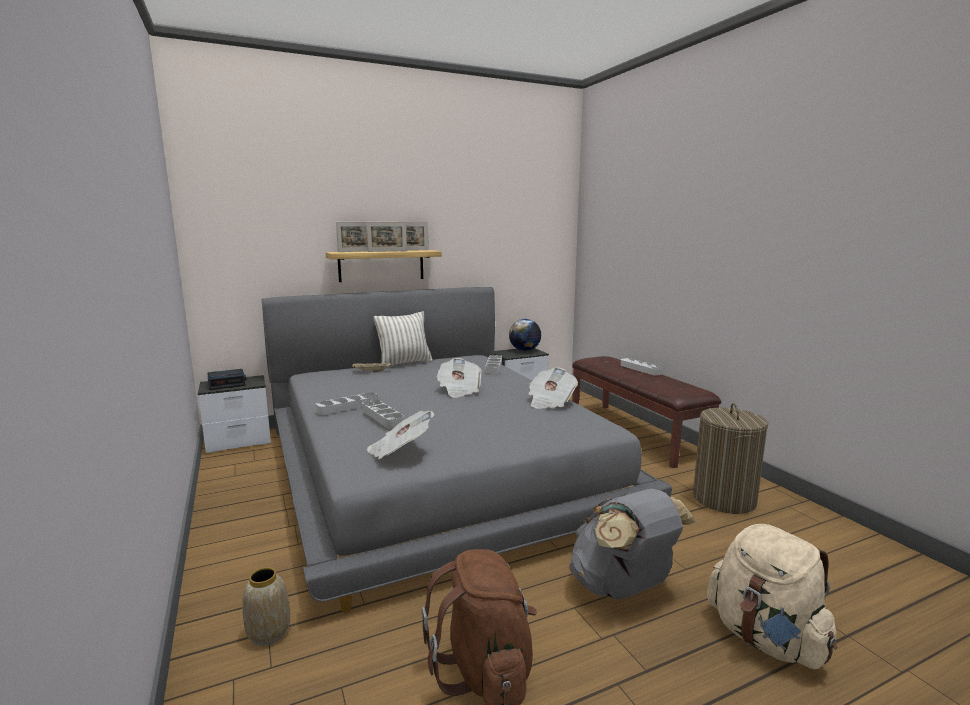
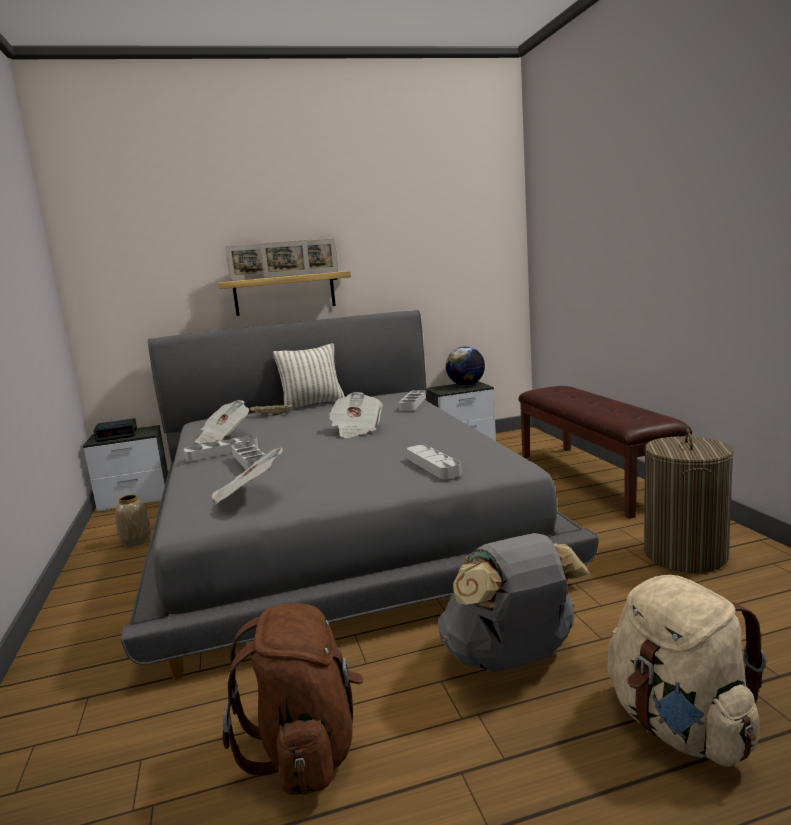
camera: 10 degrees right, 0 degrees up
vase [242,567,290,646] -> vase moved to [115,495,151,547]
newspaper [528,367,578,409] -> newspaper moved to [195,400,249,444]
grey tray [620,358,663,376] -> grey tray moved to [407,445,462,479]

